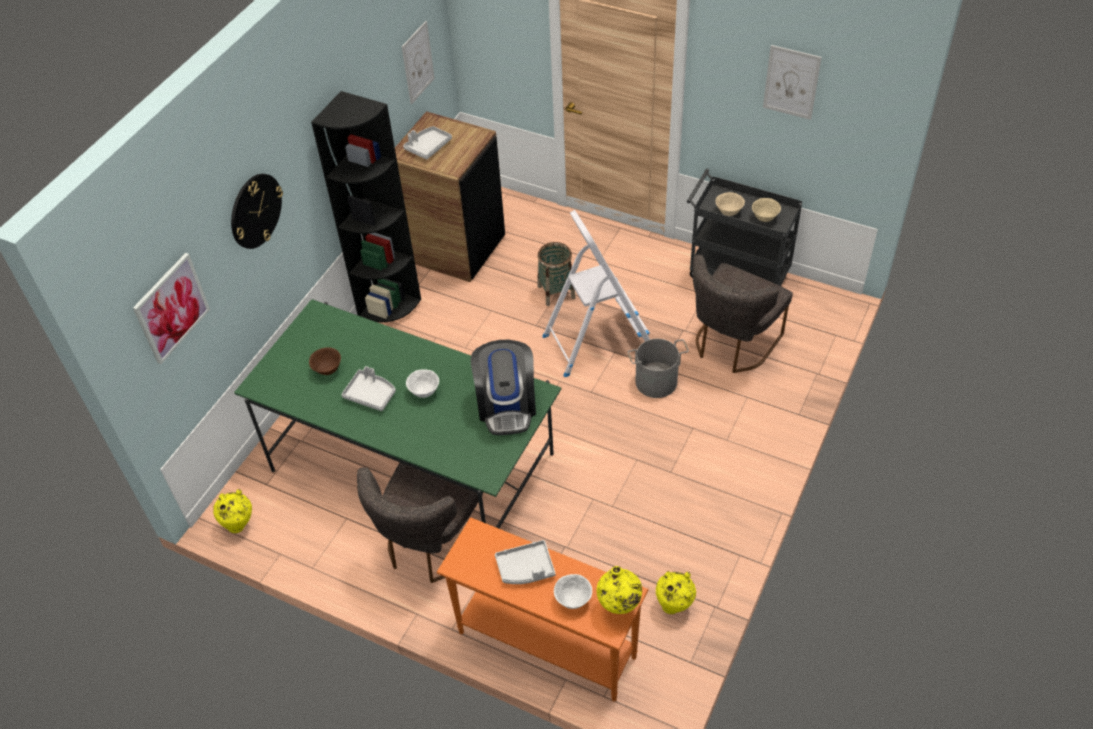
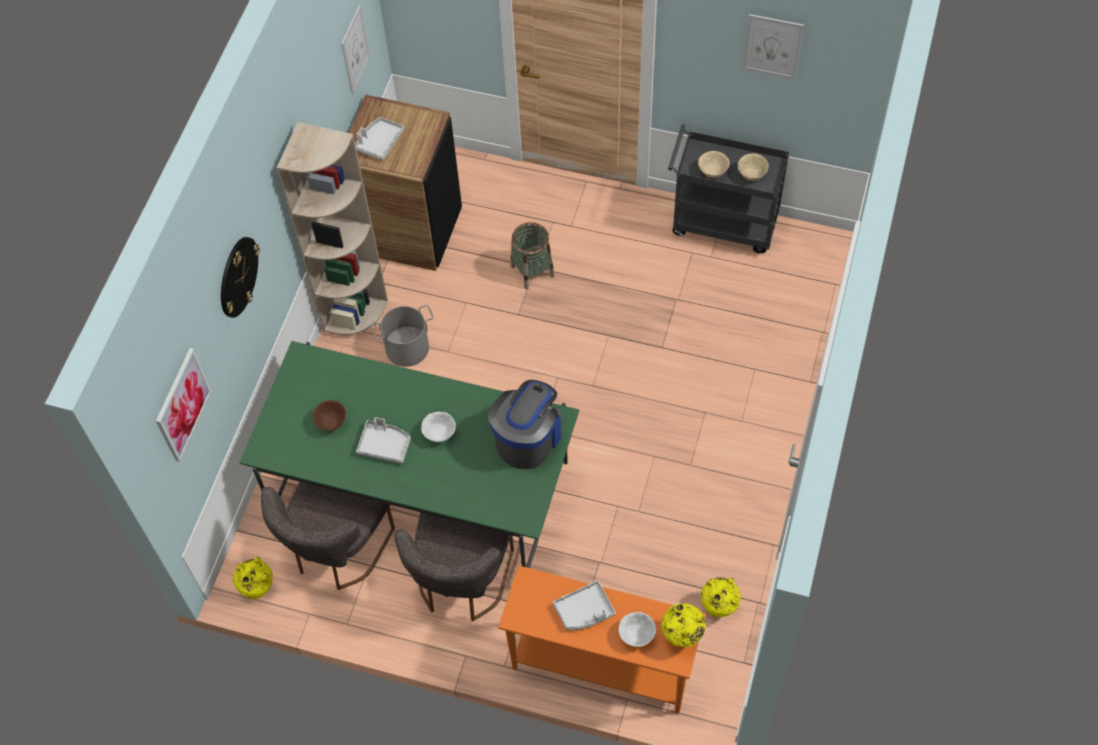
camera: 10 degrees left, 10 degrees up
black bookcase [311,91,421,322] -> beige bookcase [277,122,388,335]
coffee machine [471,340,536,435] -> coffee machine turned 135 degrees counterclockwise [488,380,562,469]
white step ladder [542,210,650,377] -> none
grey bucket [628,339,689,398] -> grey bucket moved to [371,305,434,367]
grey chair [693,255,793,373] -> grey chair moved to [261,482,395,590]

